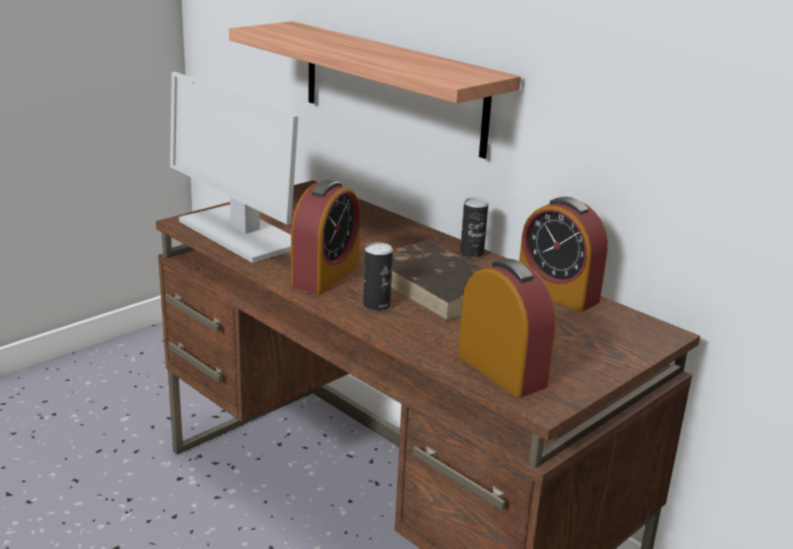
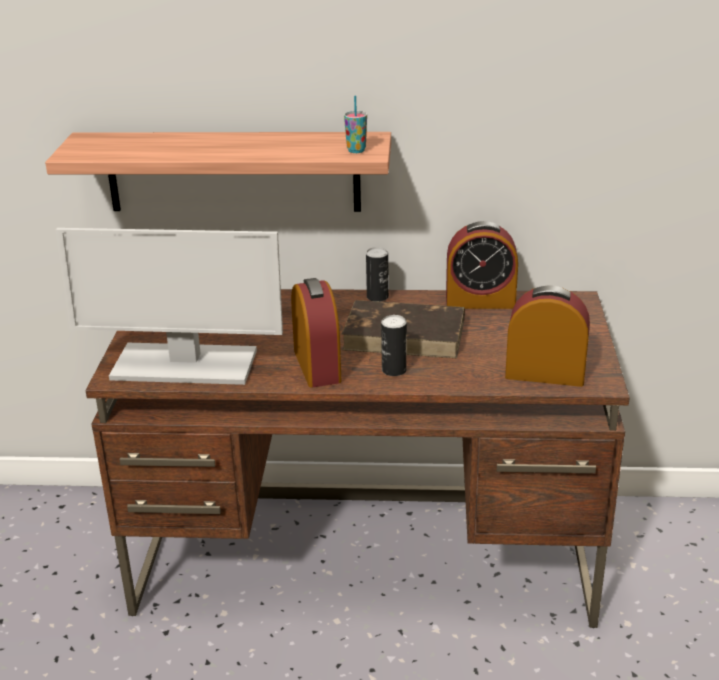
camera: 40 degrees left, 5 degrees up
none -> cup [344,96,367,153]

